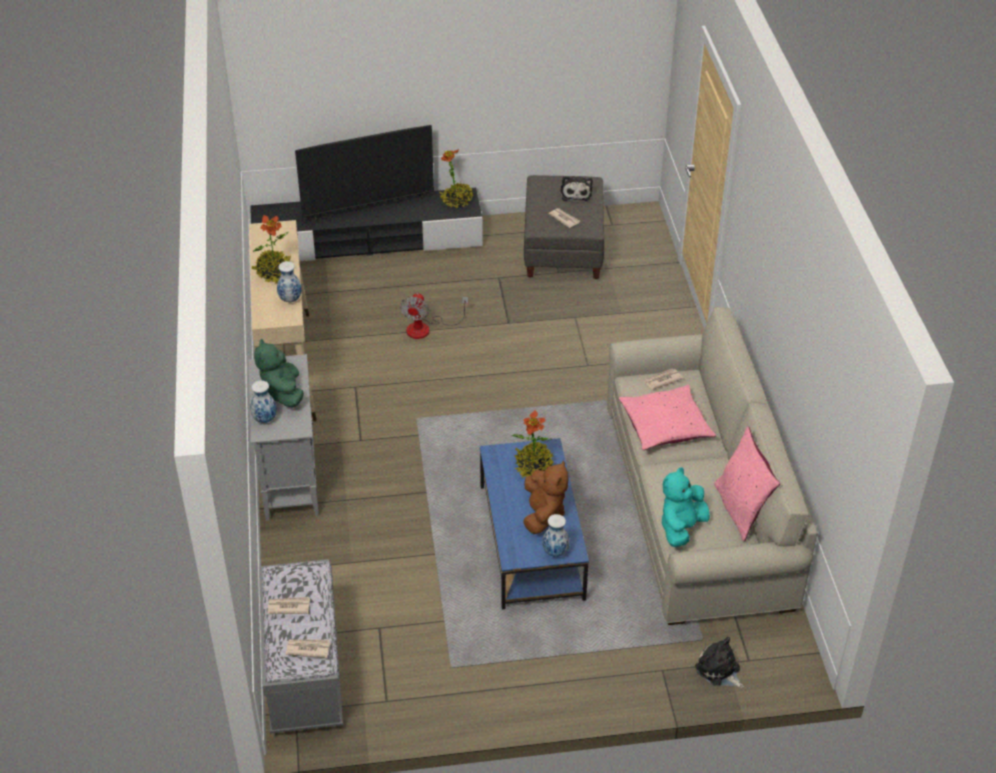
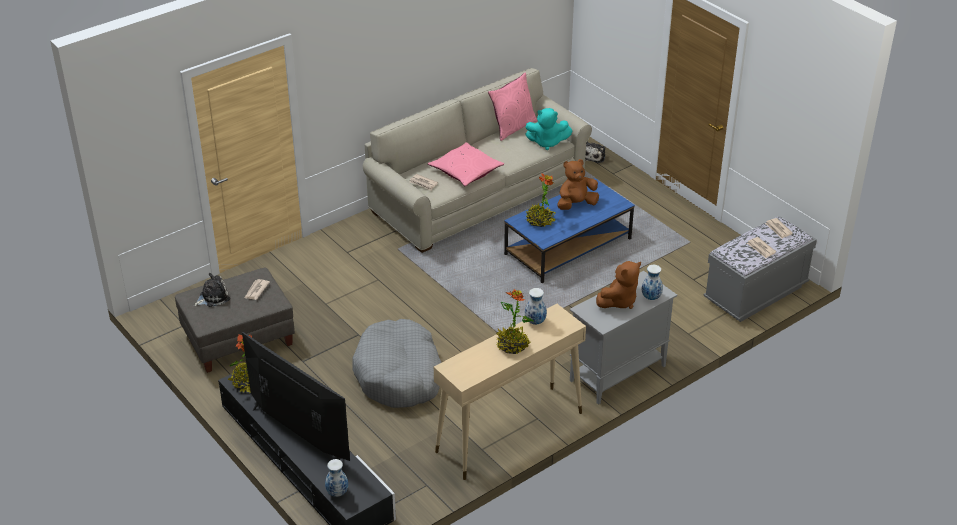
camera: 120 degrees left, 5 degrees down
green plush toy [254,339,304,408] -> brown plush toy [596,261,641,309]
fan [400,293,468,339] -> grey dog bed [352,319,442,408]
vase [542,514,569,557] -> vase moved to [325,459,348,497]

